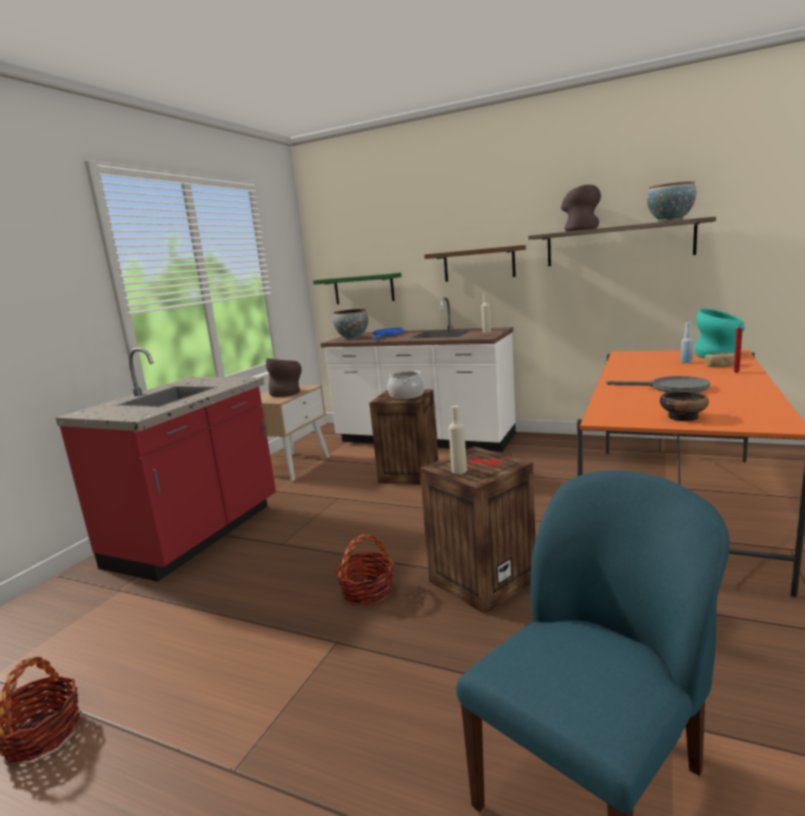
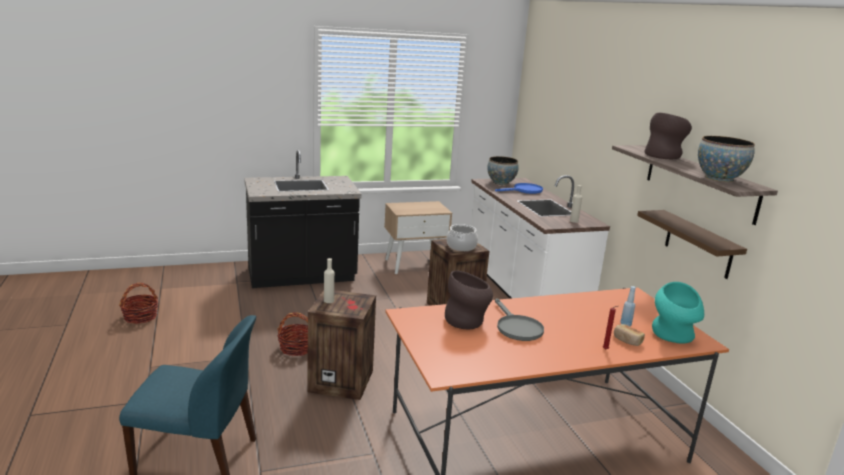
camera: 45 degrees right, 5 degrees up
red counter [56,348,276,582] -> black counter [244,150,362,288]
brown vase [266,358,302,397] -> brown vase moved to [445,271,493,329]
green shelf [313,273,402,304] -> none
brown shelf [424,245,526,282] -> brown shelf moved to [637,210,747,279]
bowl [660,391,709,421] -> none

